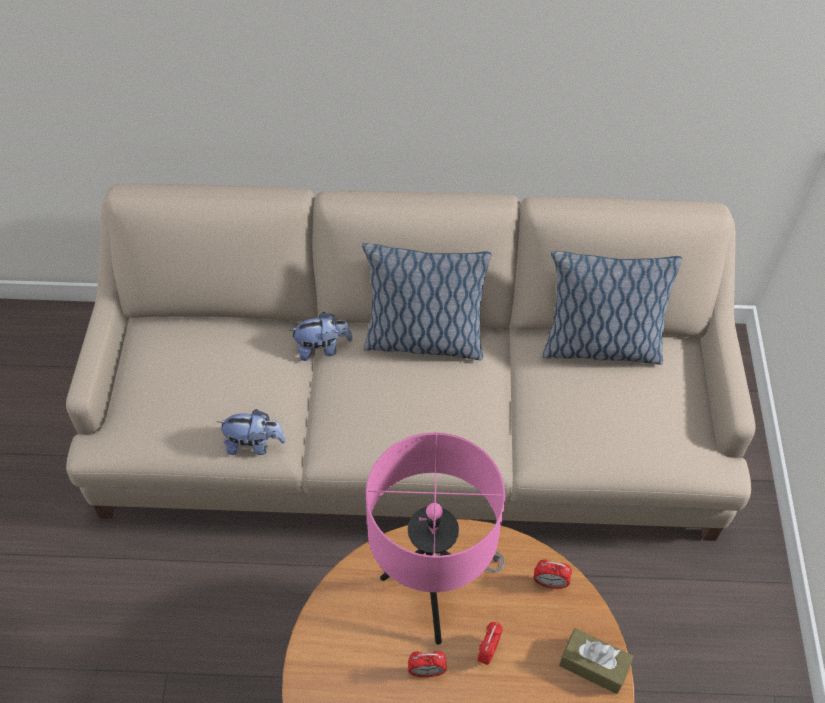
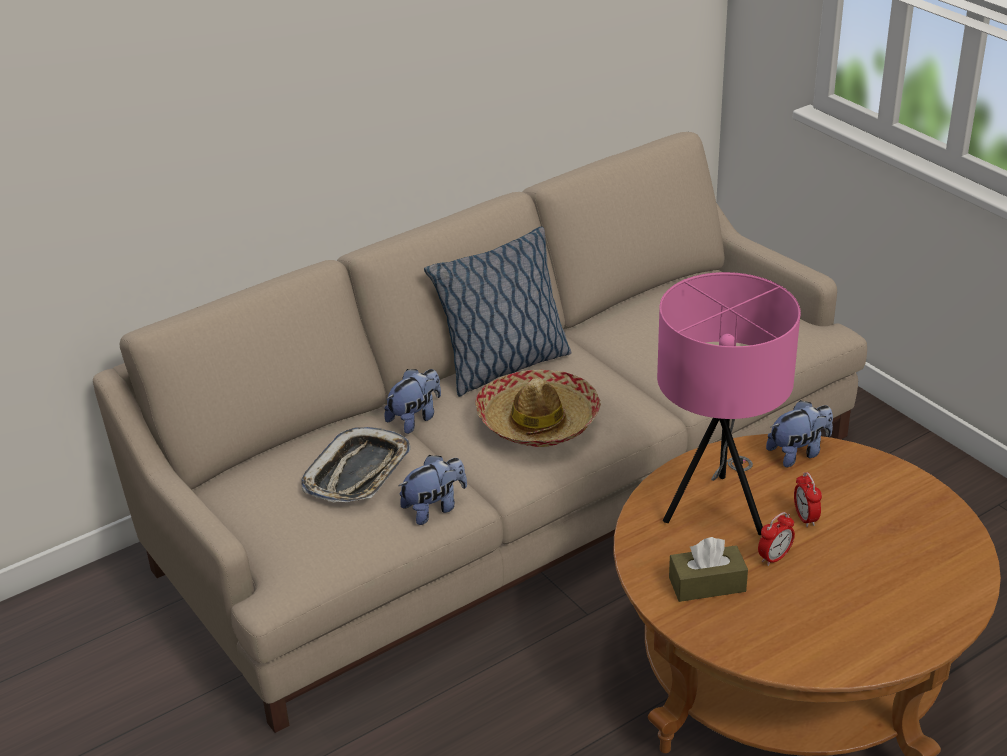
camera: 35 degrees left, 20 degrees down
alarm clock [534,559,572,589] -> plush toy [766,400,833,467]
pillow [542,251,682,365] -> none
brown tissue box [559,628,634,694] -> brown tissue box moved to [669,537,748,602]
none -> tray [301,427,411,503]
none -> hat [476,369,601,447]

